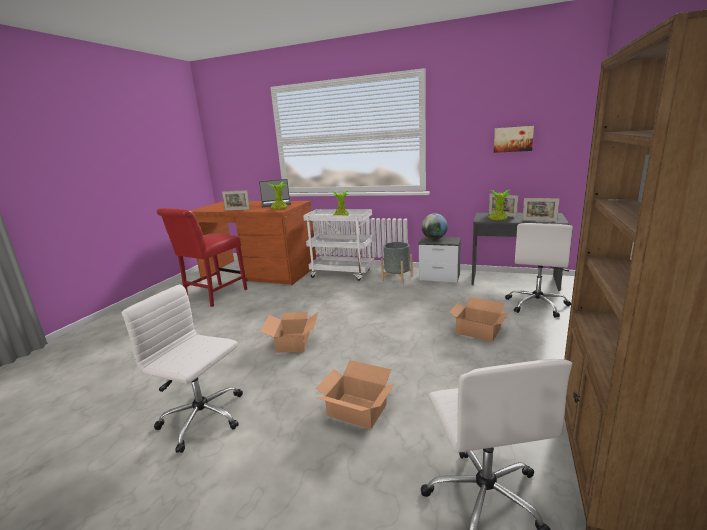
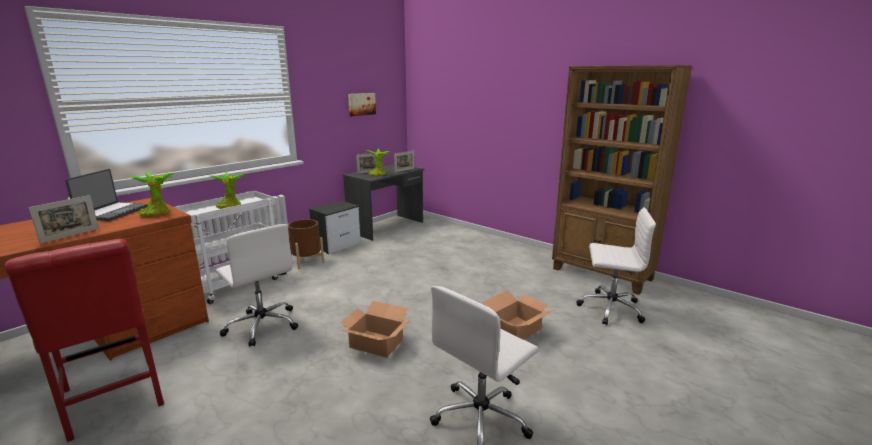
camera: 70 degrees left, 0 degrees up
grey planter [381,242,413,284] -> brown planter [288,219,325,269]
globe [421,213,448,239] -> none
cardboard box [449,297,510,342] -> none
white office chair [505,223,573,317] -> white office chair moved to [216,224,298,347]

